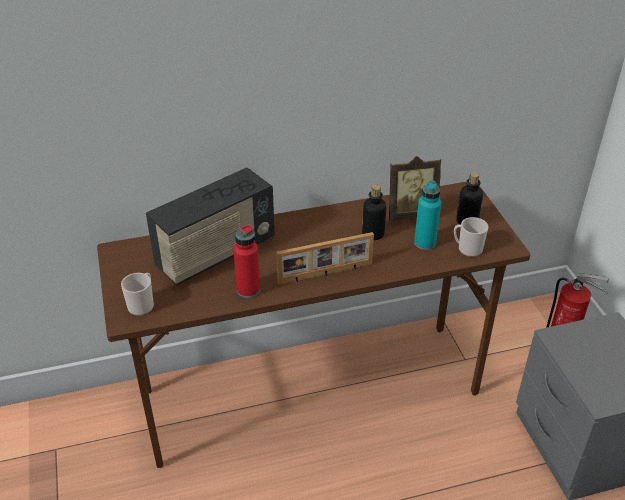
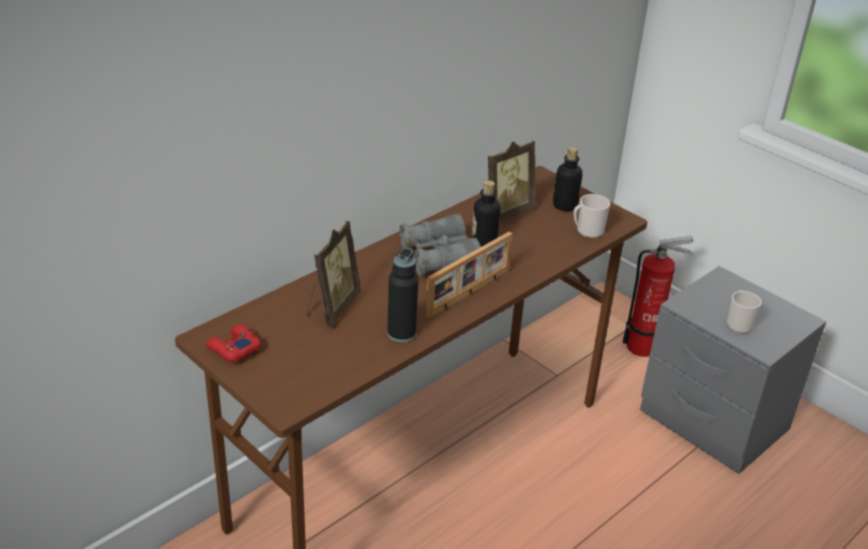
camera: 30 degrees left, 5 degrees down
mug [121,273,154,316] -> mug moved to [727,290,762,334]
radio [146,168,275,286] -> picture frame [305,221,361,327]
red bottle [233,224,260,298] -> black bottle [387,248,419,342]
turquoise bottle [414,180,441,250] -> none
none -> red game controller [206,324,261,363]
none -> grey binoculars [399,214,481,276]

